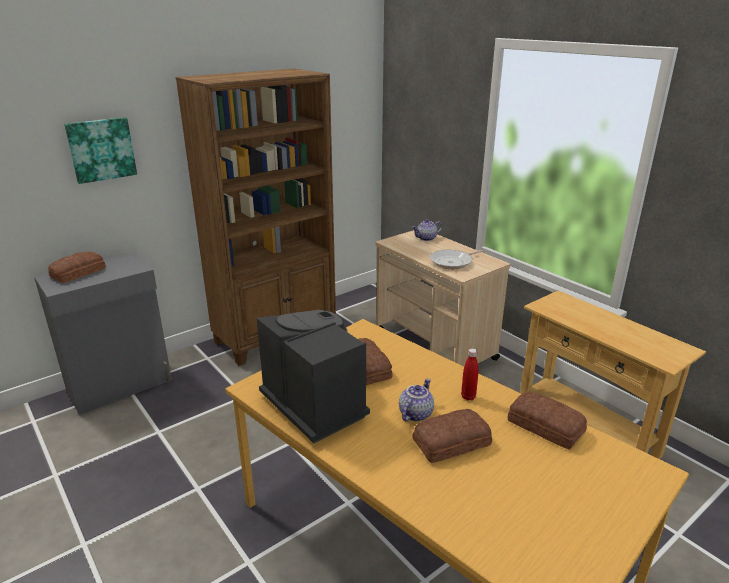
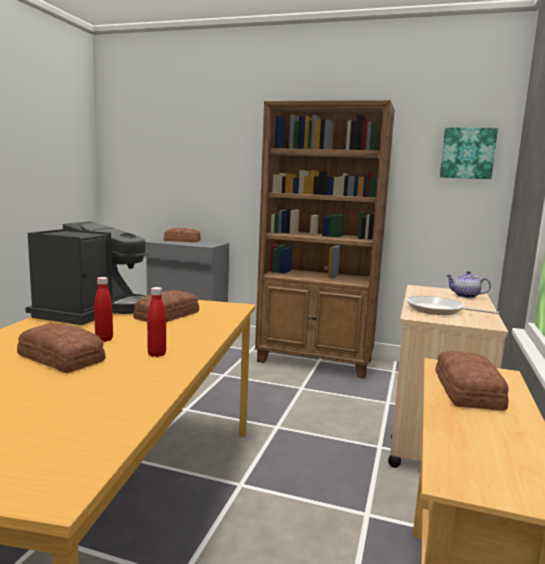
camera: 55 degrees right, 15 degrees down
picture [64,117,137,184] -> picture moved to [440,128,498,179]
teapot [399,378,434,421] -> red bottle [94,277,113,342]
bread [508,392,587,450] -> bread moved to [435,351,509,411]

